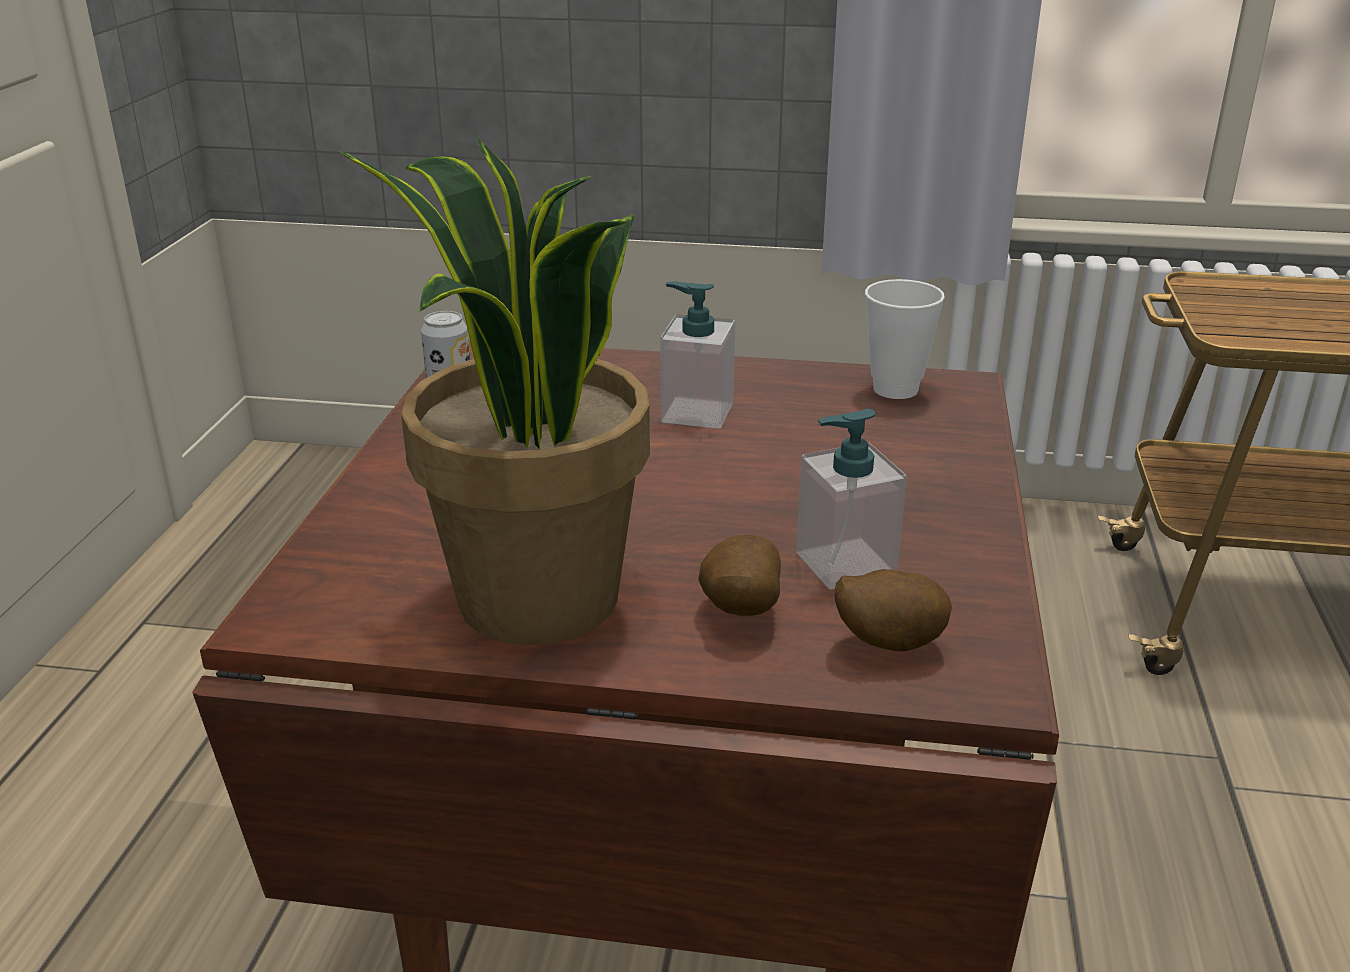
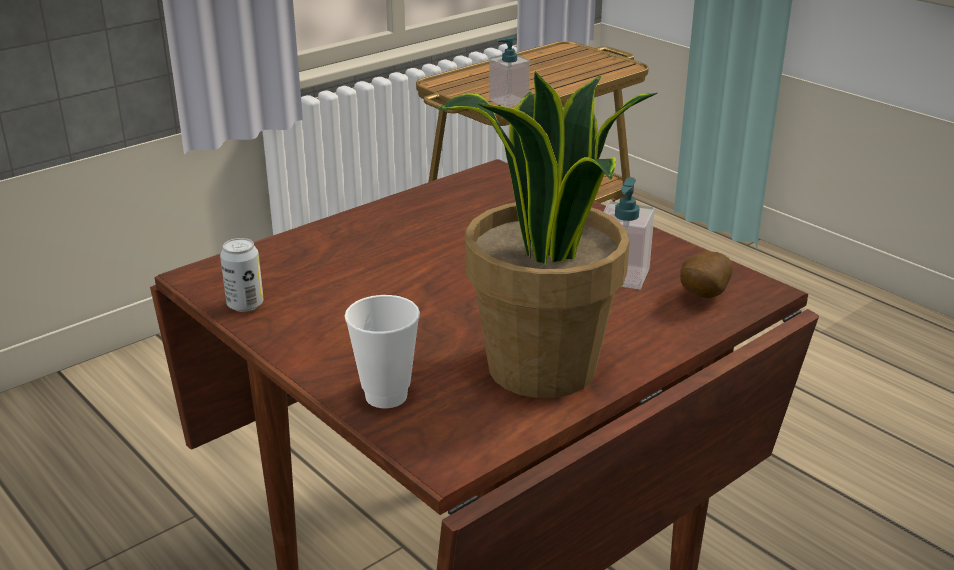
camera: 50 degrees left, 0 degrees up
soap dispenser [660,282,735,429] -> soap dispenser moved to [489,36,530,107]
potato [698,534,781,616] -> none
cup [865,279,945,399] -> cup moved to [345,295,420,408]

